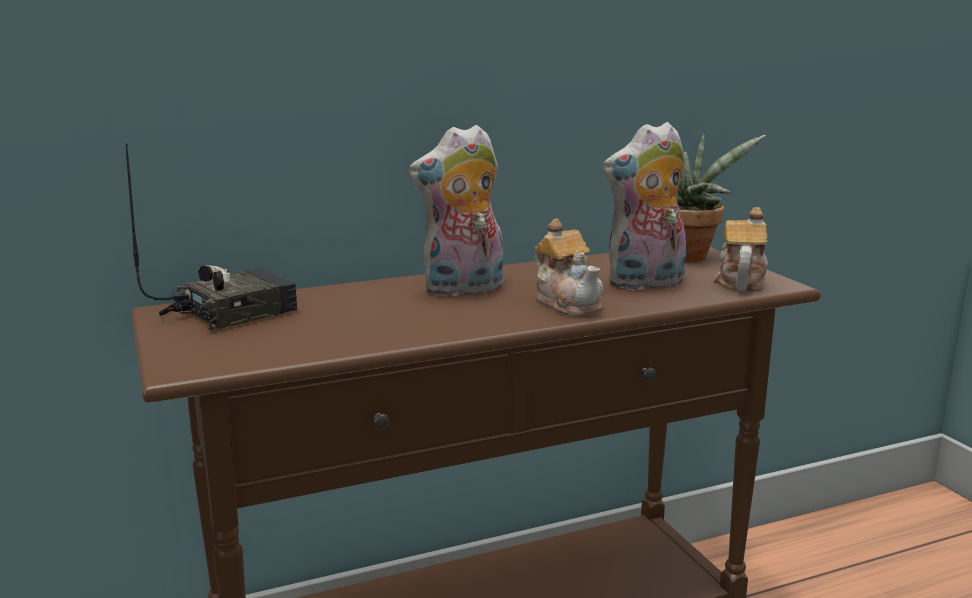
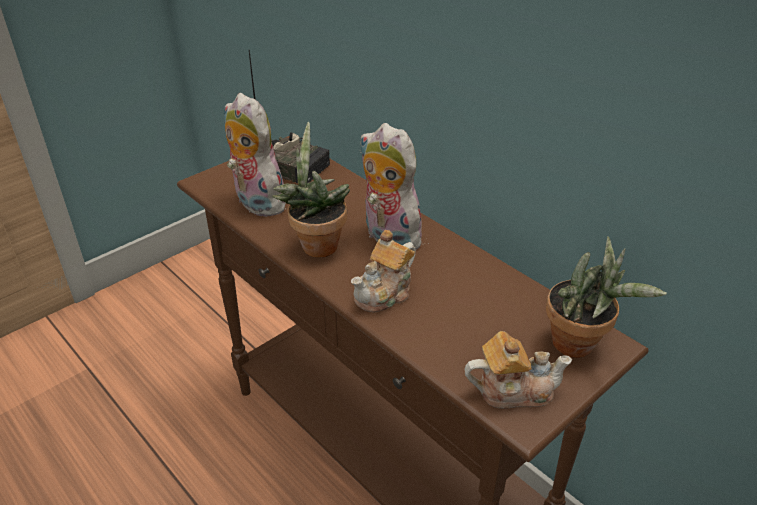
camera: 70 degrees right, 20 degrees up
plush toy [603,122,686,290] -> plush toy moved to [224,93,286,217]
none -> potted plant [272,122,350,258]

